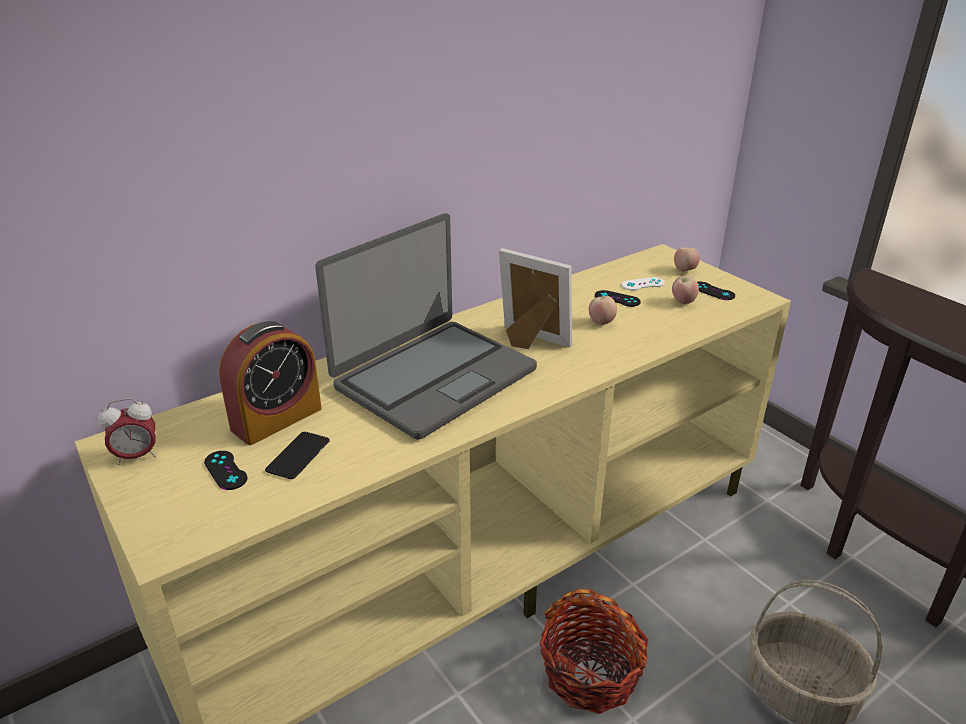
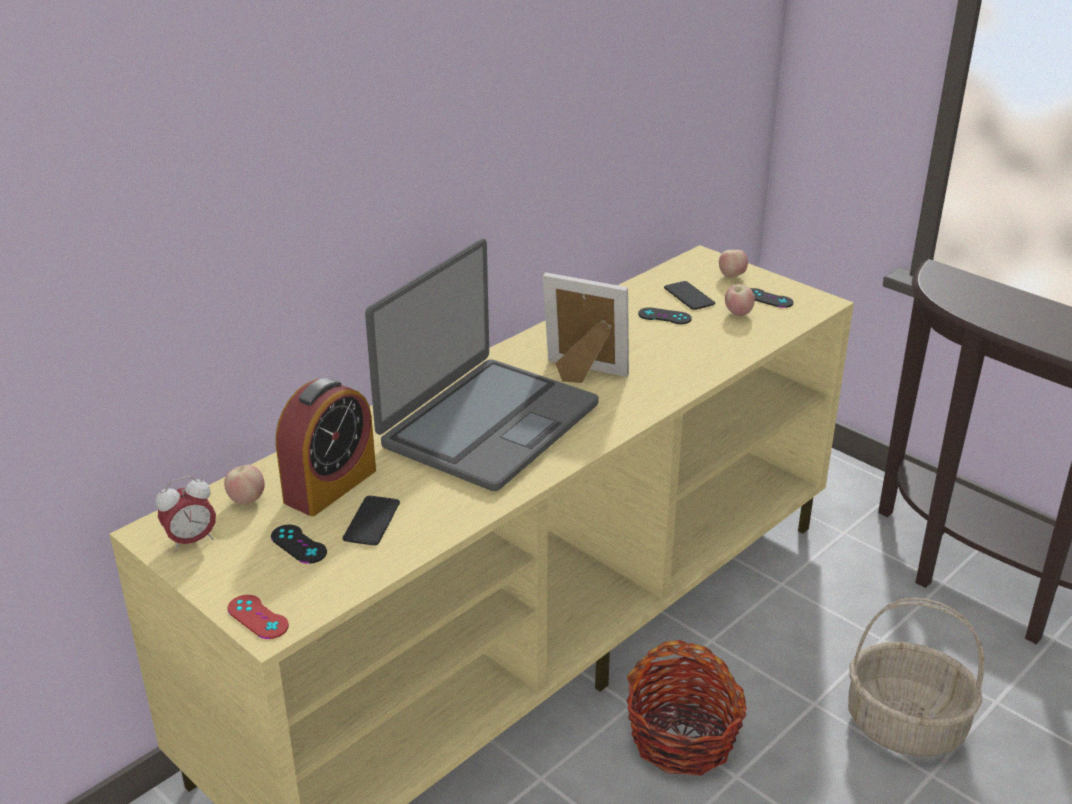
camera: 10 degrees left, 0 degrees up
apple [589,296,617,325] -> apple moved to [224,464,265,505]
white game controller [622,277,665,290] -> phone [664,281,715,310]
none -> red game controller [228,595,289,639]

